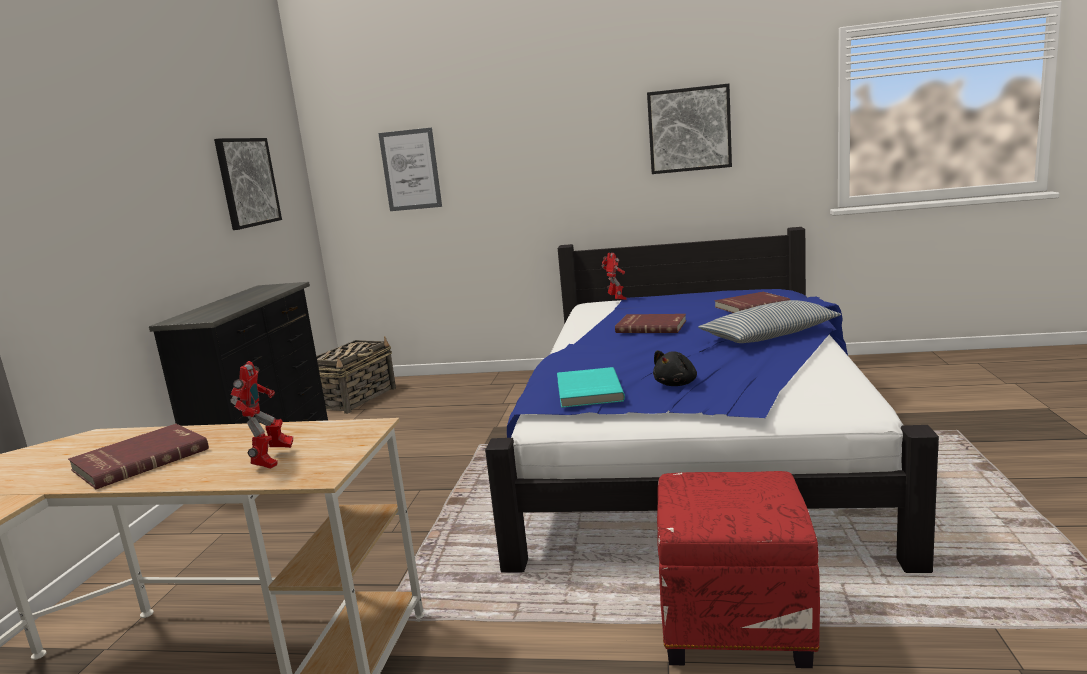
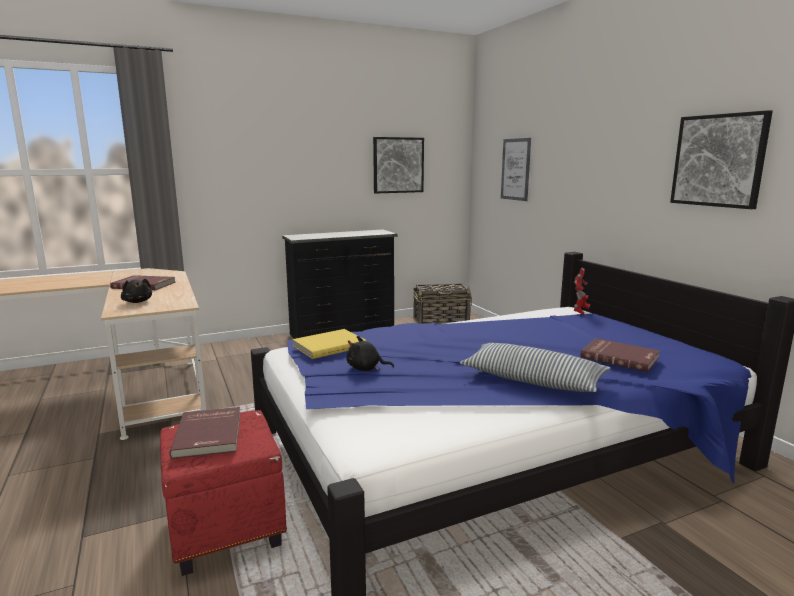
camera: 55 degrees right, 0 degrees up
toy robot [230,361,293,469] -> black plush toy [121,279,152,303]
turquoise book [557,367,625,408] -> yellow book [293,329,366,359]
red book [615,314,686,333] -> red book moved to [169,407,241,459]

